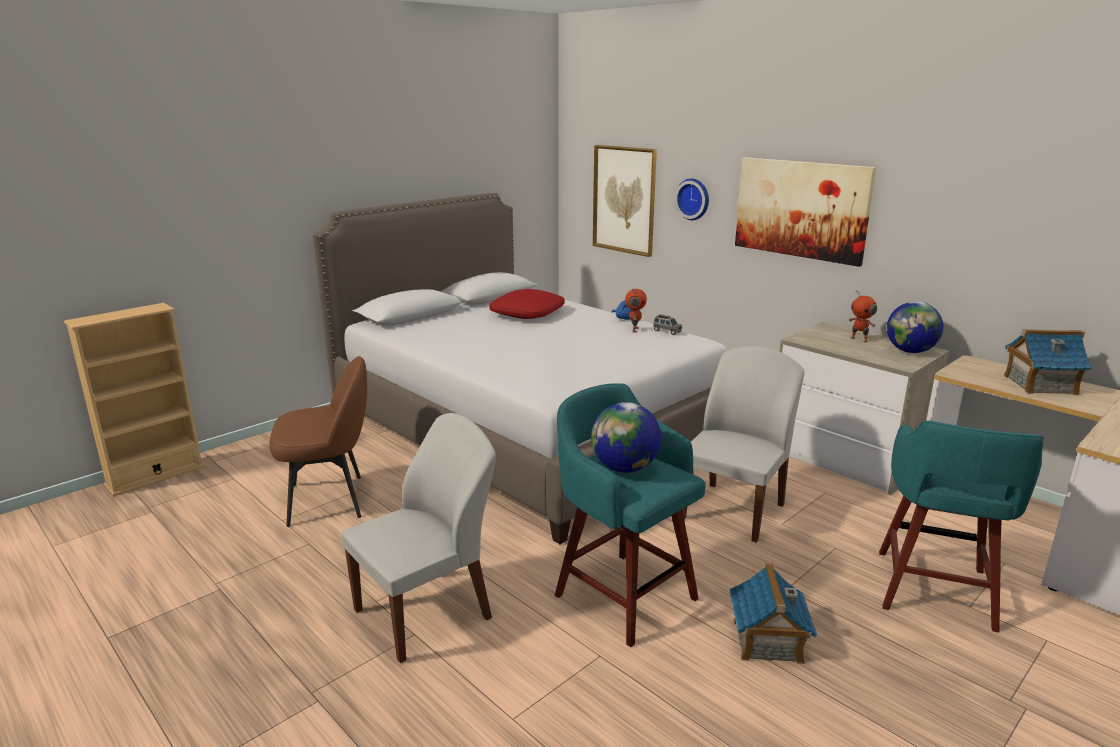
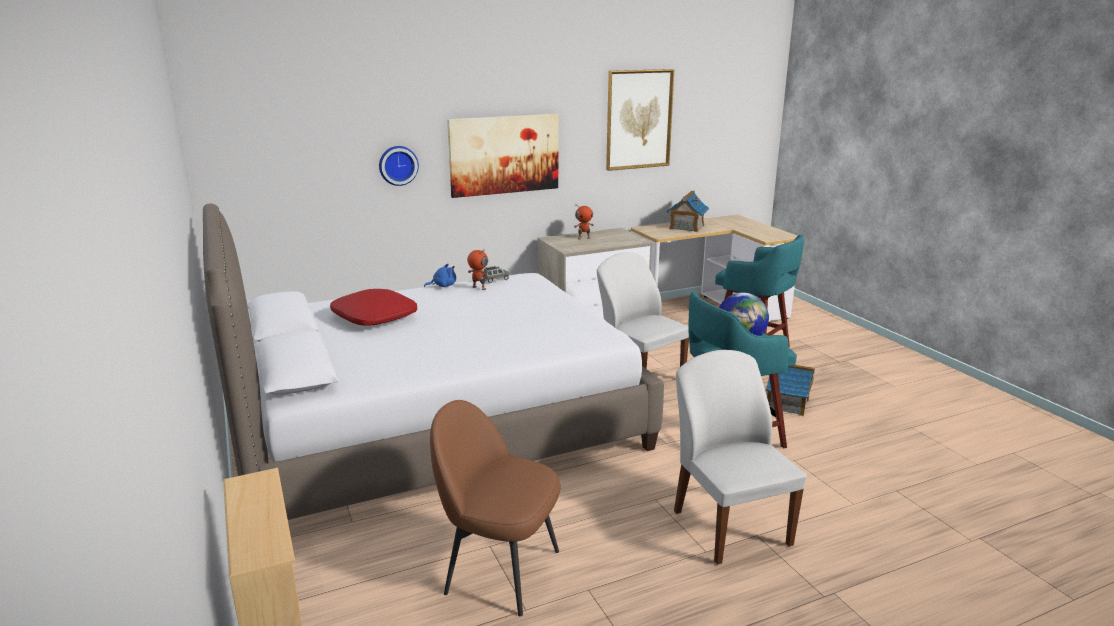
camera: 70 degrees left, 0 degrees up
brown chair [269,356,367,527] -> brown chair turned 75 degrees counterclockwise [430,400,560,616]
picture [593,145,657,257] -> picture moved to [606,69,675,171]
globe [887,302,944,353] -> none

